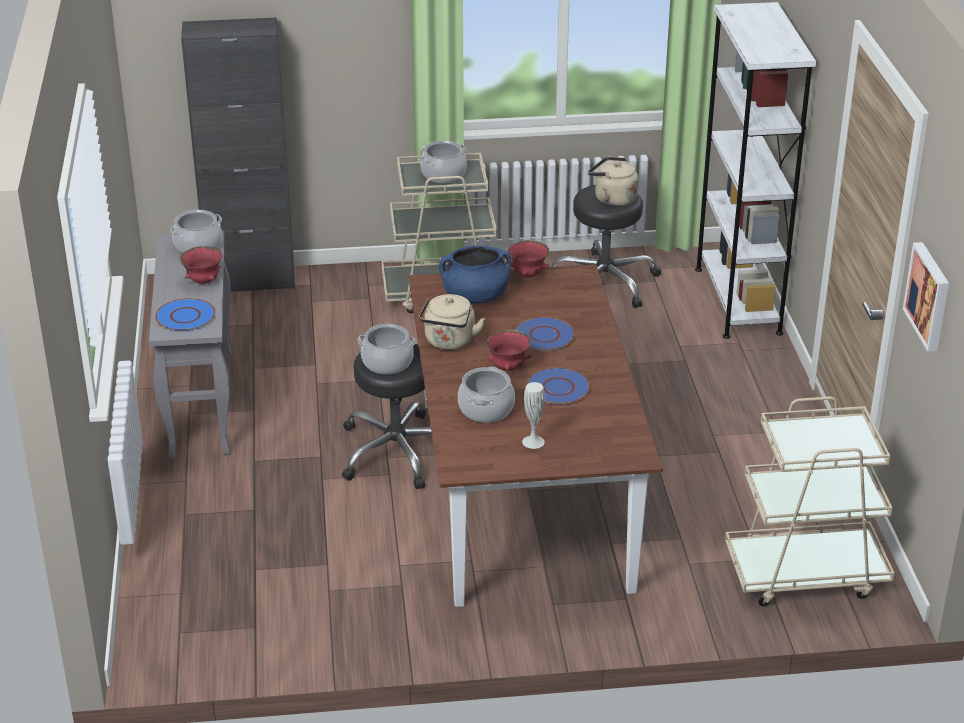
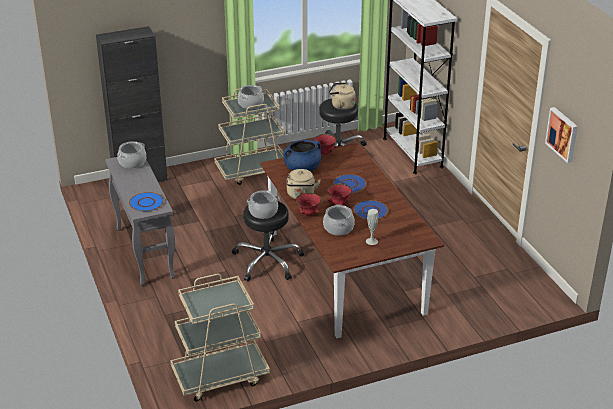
camera: 15 degrees left, 0 degrees up
red bowl [179,246,223,284] -> red bowl moved to [296,193,321,216]
beige cart [725,397,895,606] -> beige cart moved to [170,274,270,402]

